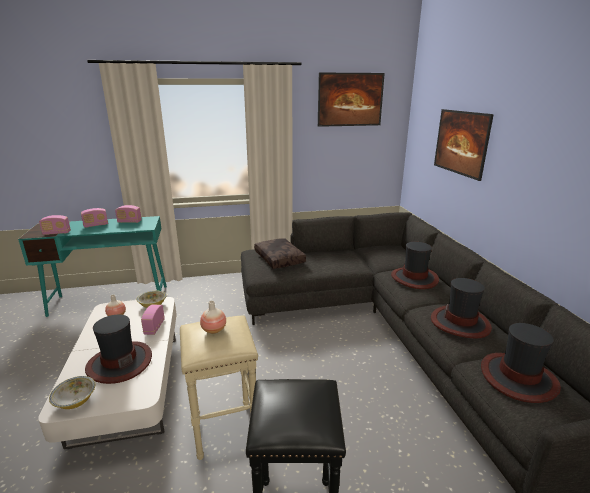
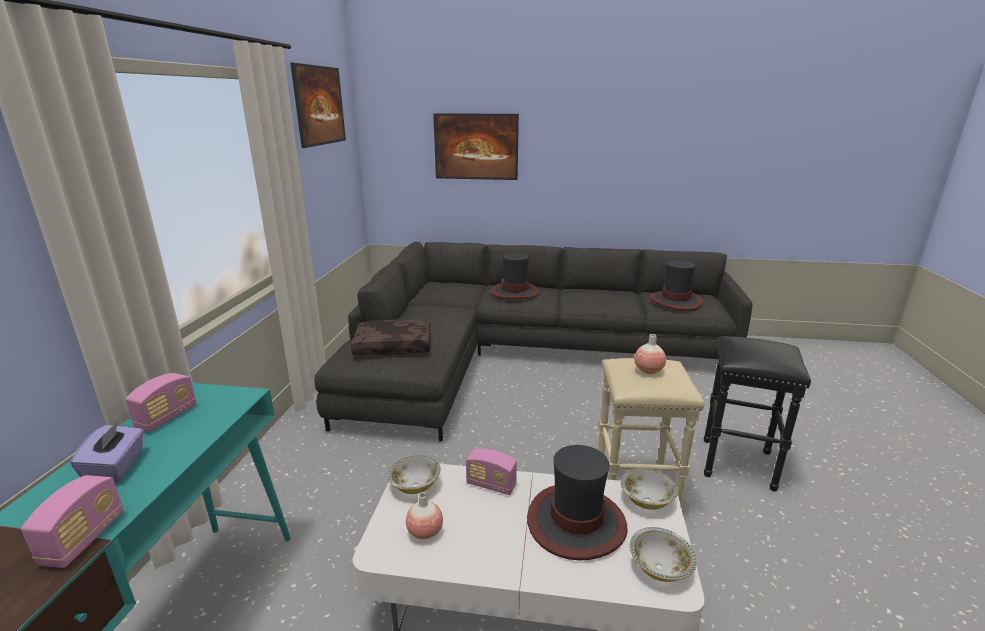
camera: 70 degrees left, 0 degrees up
radio [81,208,108,228] -> purple tissue box [70,421,144,482]
hat [431,278,492,338] -> none
none -> bowl [621,468,678,510]

